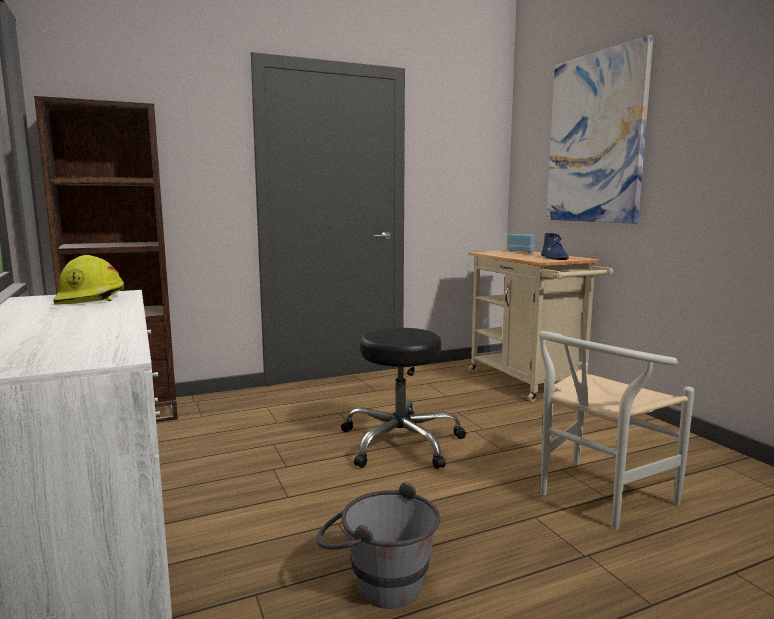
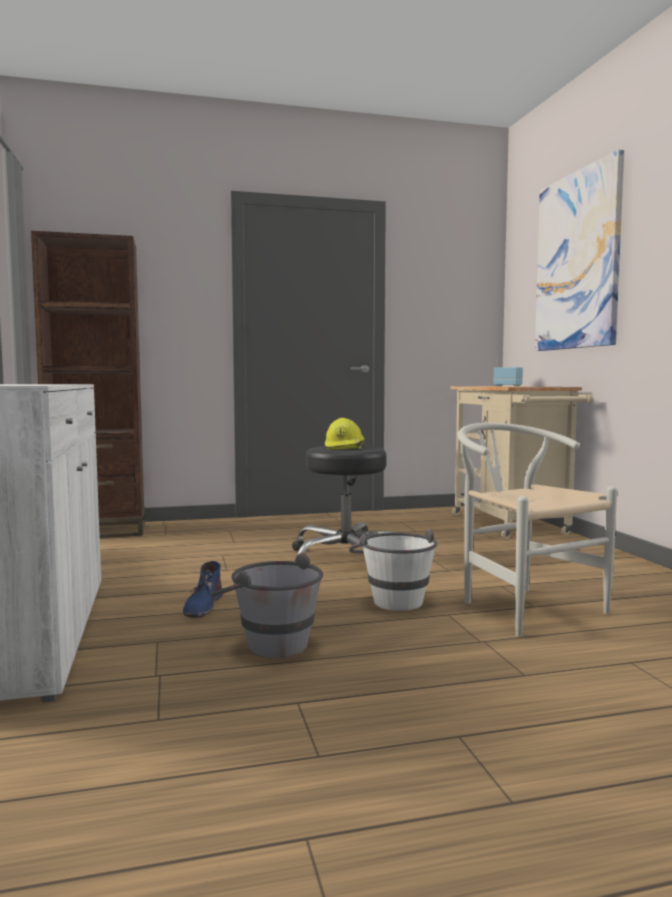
camera: 10 degrees right, 5 degrees down
yellow hard hat [54,255,124,305] -> yellow hard hat moved to [325,418,365,450]
white chair [539,331,695,530] -> white chair turned 90 degrees clockwise [458,423,617,637]
blue boot [541,233,569,260] -> blue boot moved to [183,561,223,618]
none -> white bucket [349,529,437,611]

